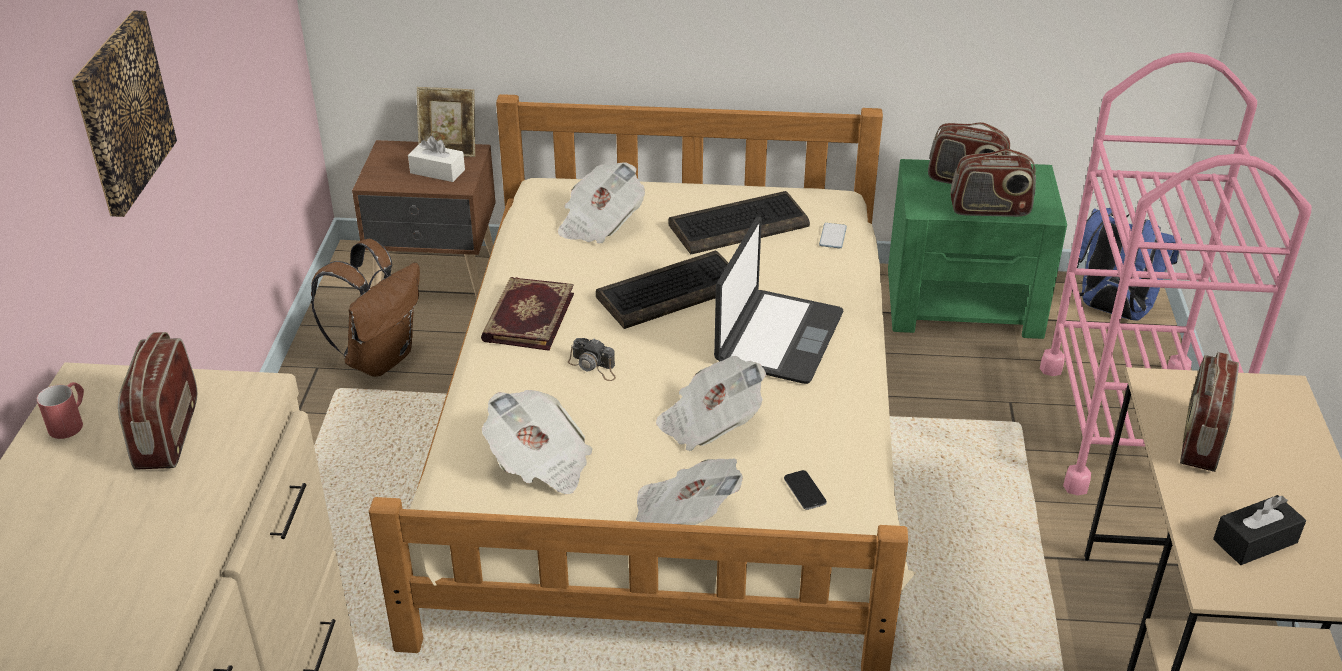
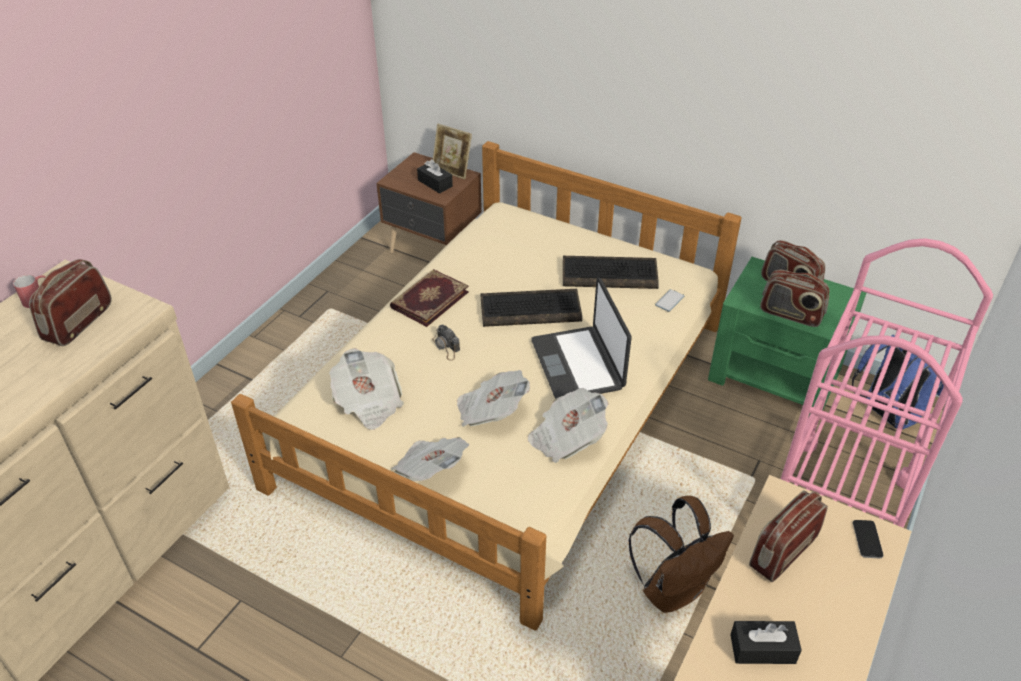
camera: 25 degrees right, 5 degrees up
picture [72,10,177,217] -> none
brown backpack [311,239,420,377] -> brown backpack moved to [628,496,734,613]
white tissue box [408,136,465,182] -> black tissue box [417,159,453,193]
newspaper [557,162,645,244] -> newspaper moved to [528,388,609,463]
laptop [714,216,843,384] -> laptop turned 120 degrees clockwise [531,277,632,399]
phone [784,470,827,510] -> phone moved to [853,520,884,558]

